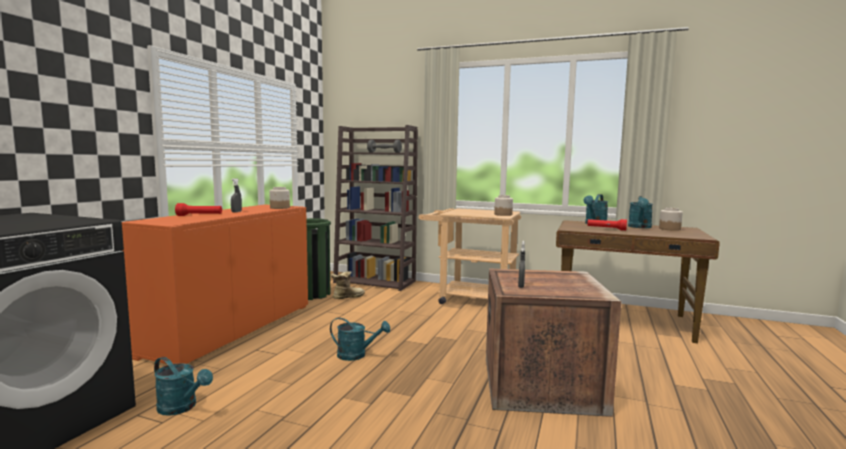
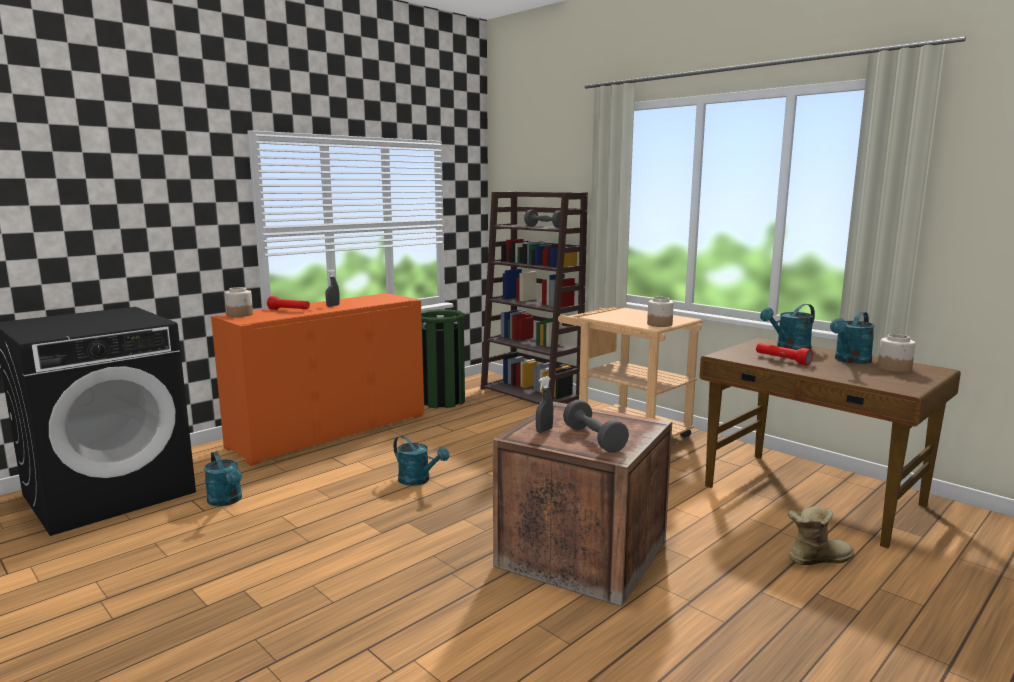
camera: 25 degrees right, 5 degrees up
jar [269,187,290,209] -> jar moved to [225,287,253,317]
boot [331,271,365,299] -> boot moved to [788,506,855,565]
none -> grey dumbbell [563,400,629,453]

